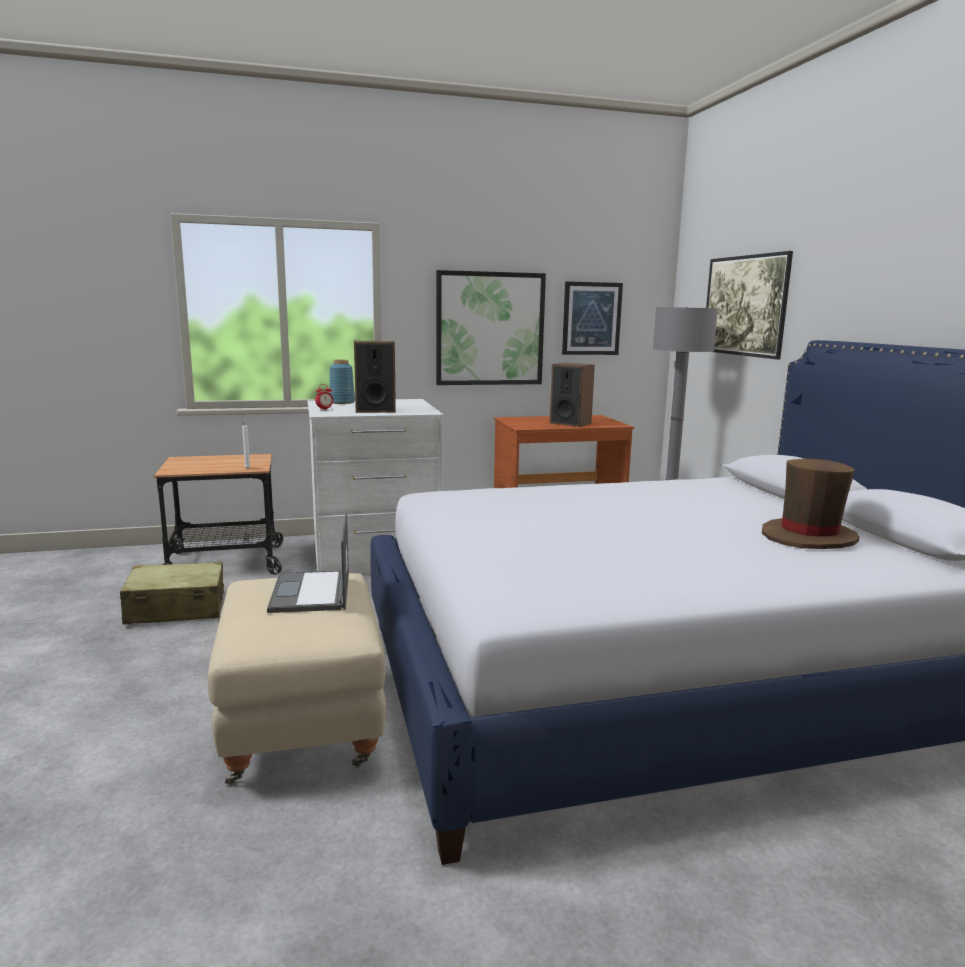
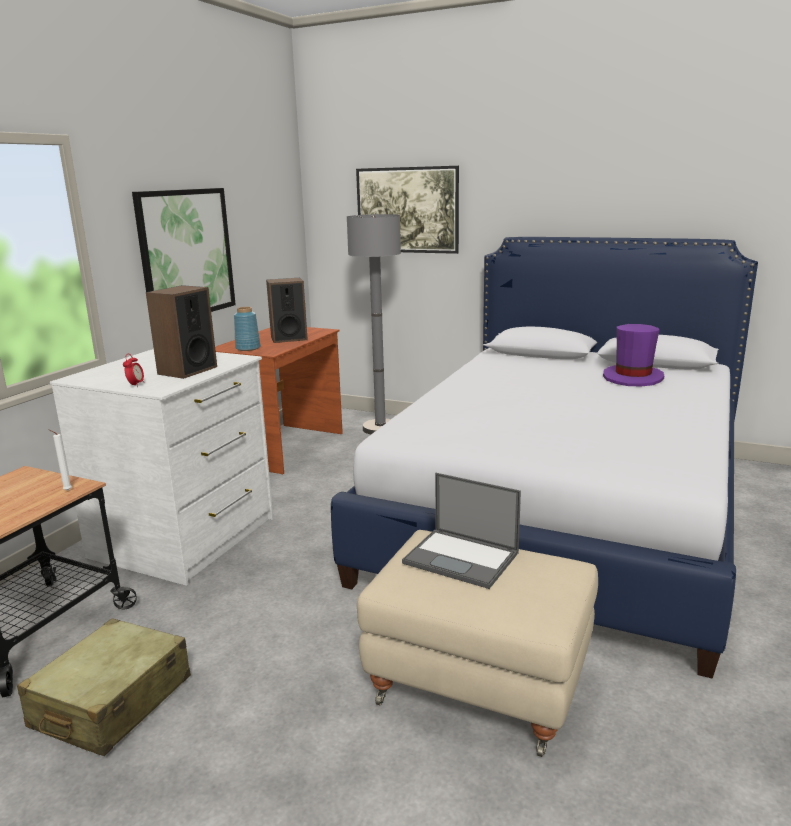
camera: 50 degrees left, 5 degrees up
blue vase [329,359,355,404] -> blue vase moved to [234,307,261,351]
picture [562,281,623,355] -> none
brown hat [762,459,859,549] -> purple hat [603,324,664,386]

